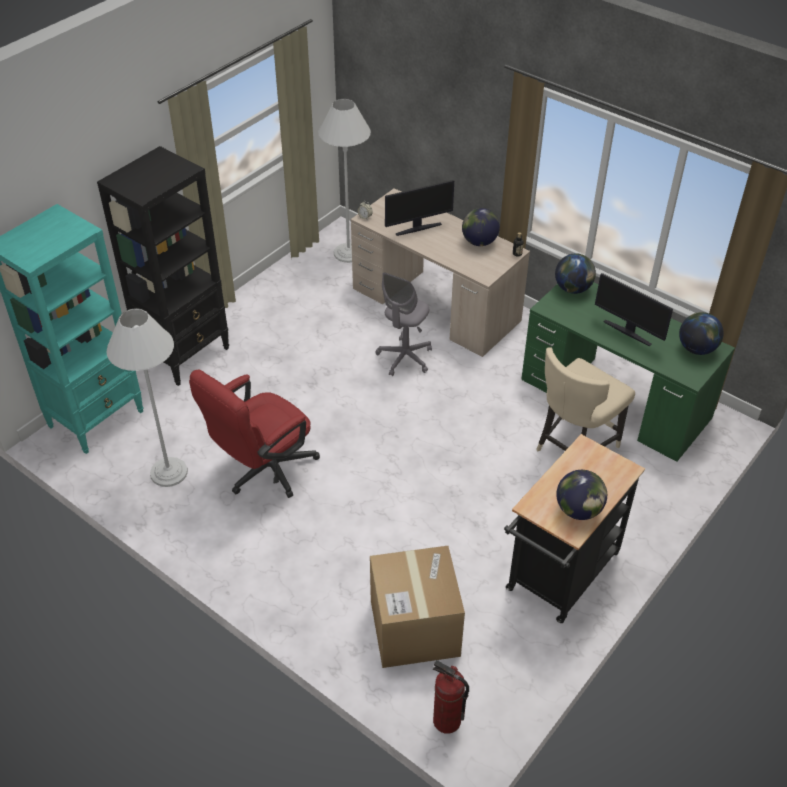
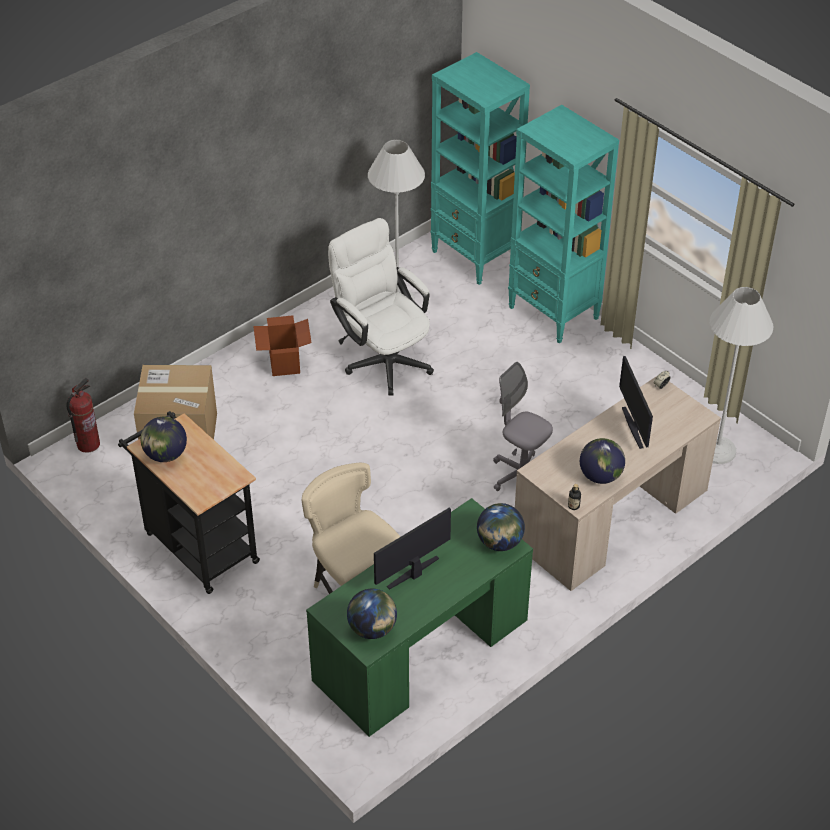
camera: 100 degrees right, 0 degrees up
black bookcase [97,146,229,386] -> turquoise bookcase [508,105,619,343]
red office chair [189,370,320,498] -> white office chair [328,218,434,396]
none -> cardboard box [253,315,312,376]

